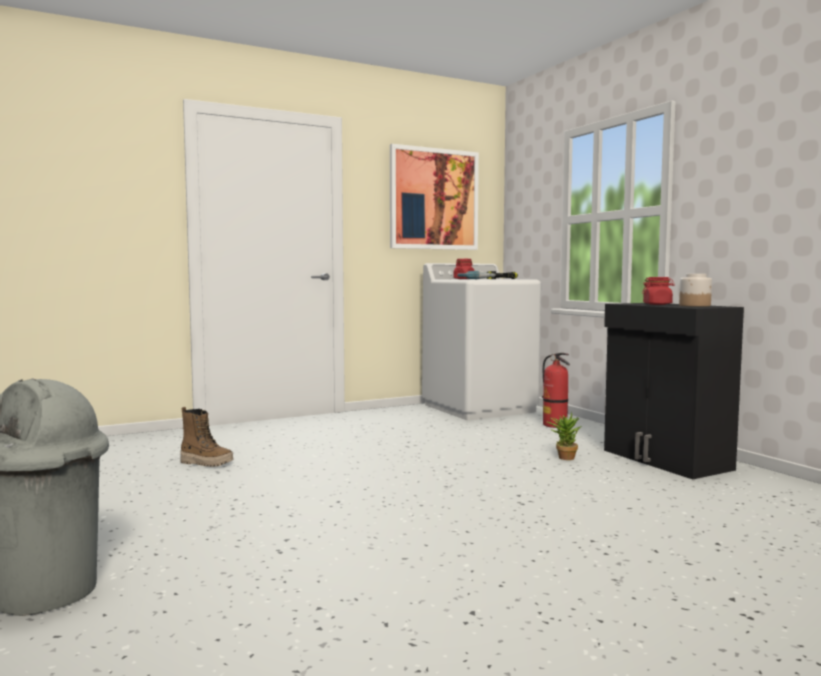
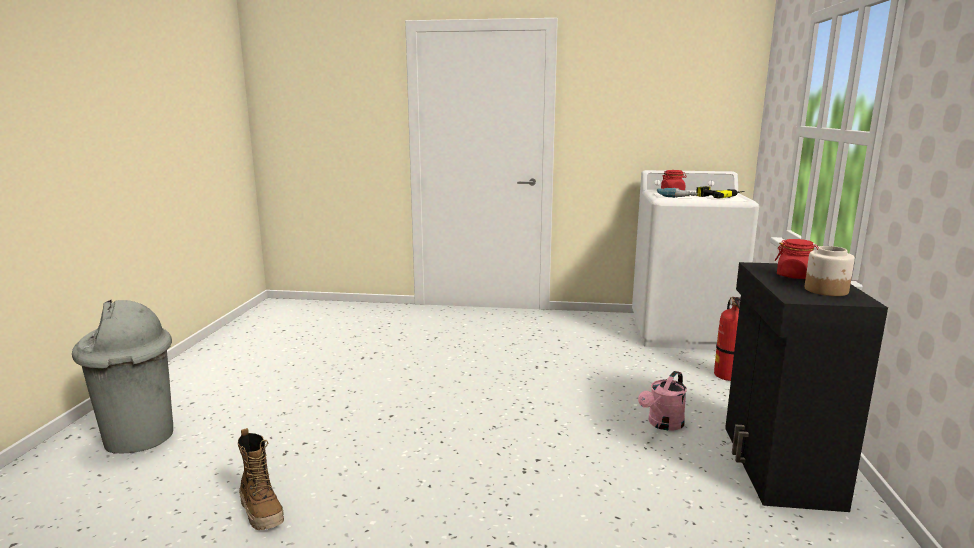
camera: 35 degrees right, 10 degrees up
boot [180,407,234,467] -> boot moved to [238,428,284,530]
picture [390,144,479,250] -> none
potted plant [547,412,581,460] -> pink watering can [638,371,687,431]

